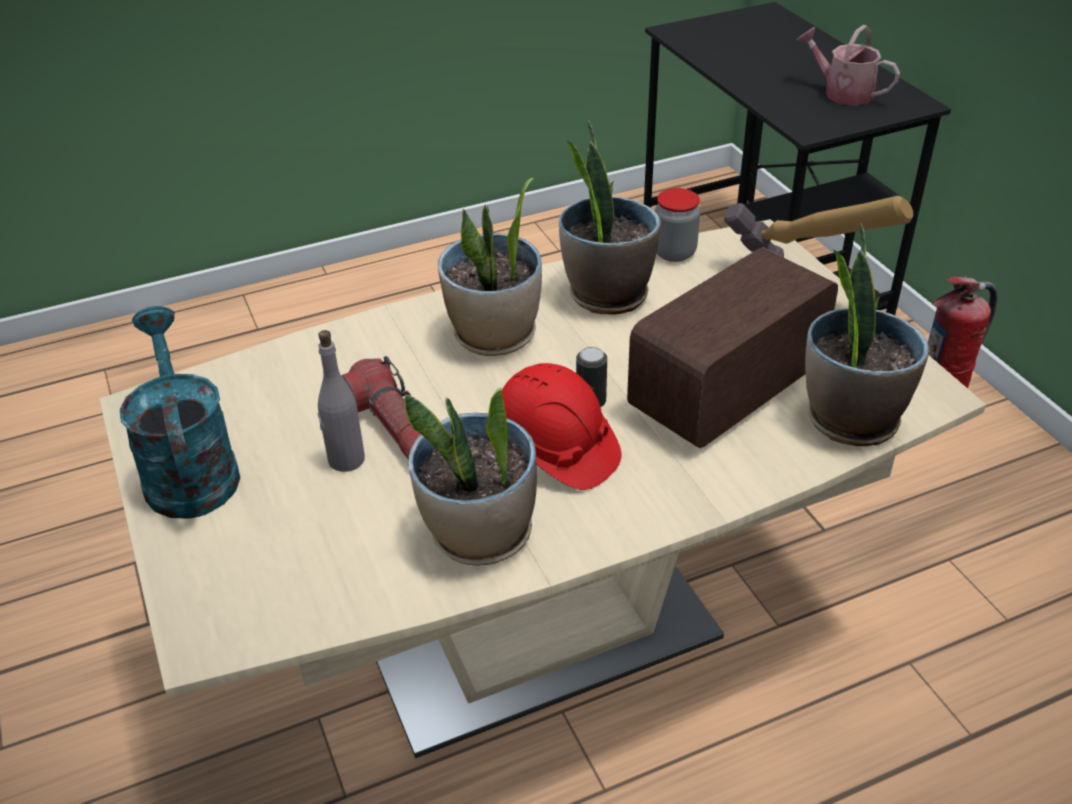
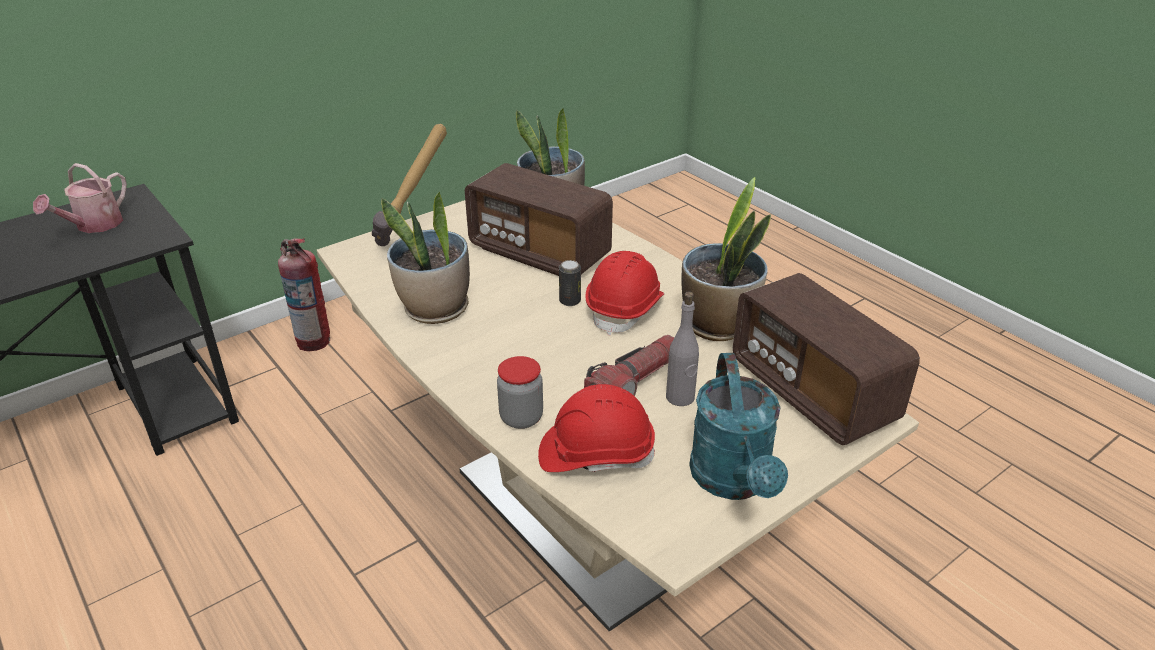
camera: 105 degrees left, 5 degrees down
turquoise watering can [120,306,240,519] -> turquoise watering can turned 60 degrees counterclockwise [689,353,788,500]
potted plant [438,178,542,356] -> none
jar [655,188,700,262] -> jar moved to [497,356,543,429]
none -> red hard hat [538,384,655,472]
none -> radio [733,273,920,445]

